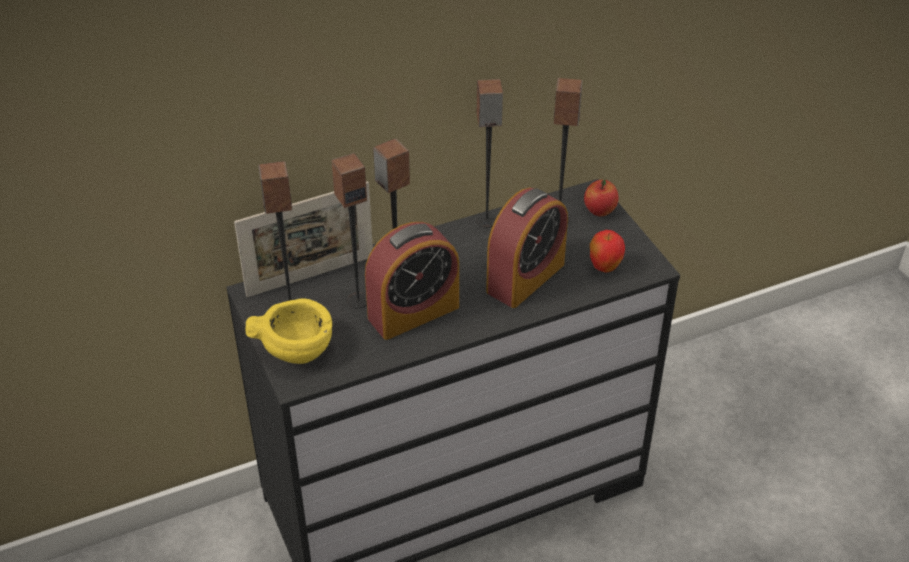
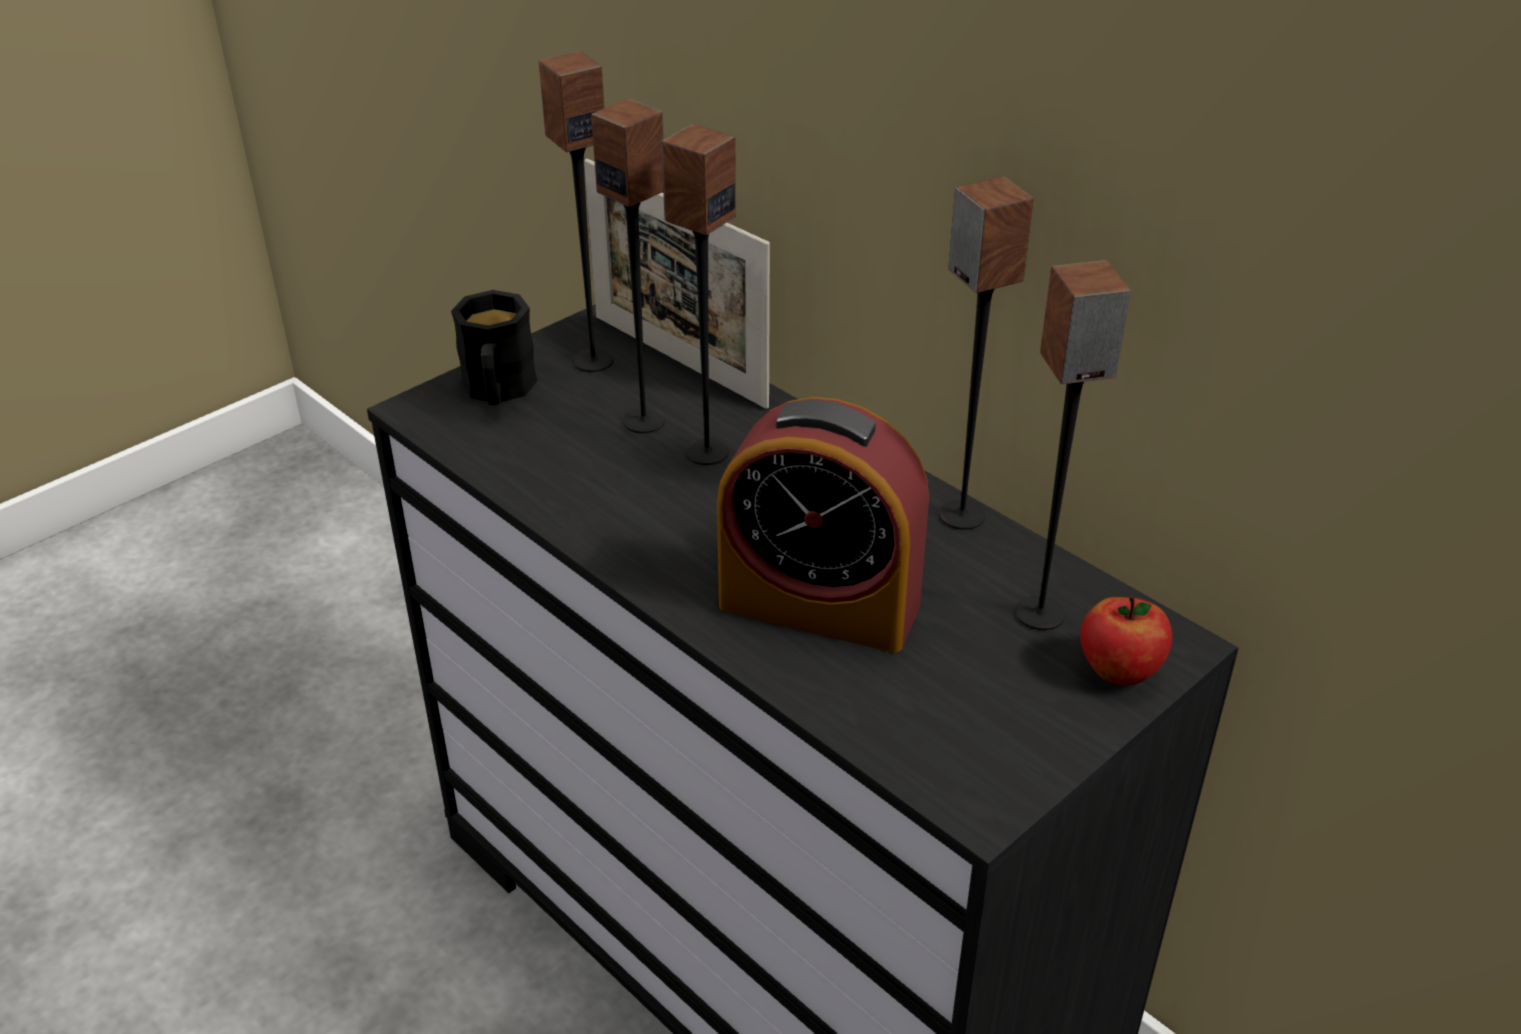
camera: 70 degrees right, 5 degrees down
yellow bowl [245,298,332,364] -> black mug [451,290,537,405]
alarm clock [365,222,459,340] -> none
apple [590,230,625,273] -> none

